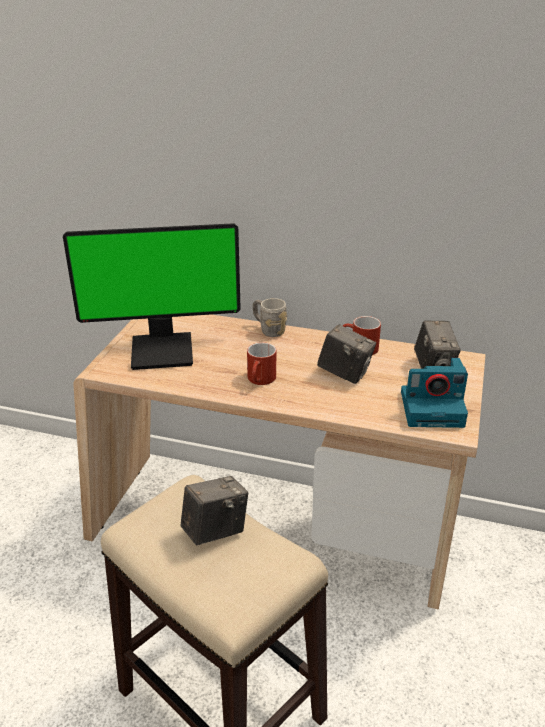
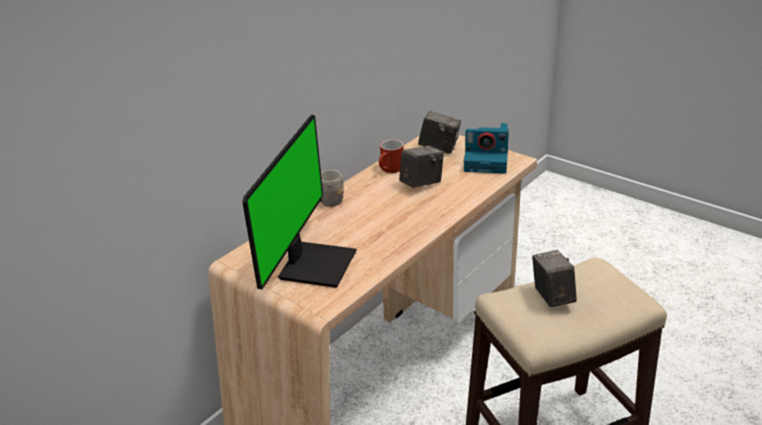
camera: 65 degrees left, 0 degrees up
red mug [247,342,276,385] -> none
camera [401,358,468,428] -> camera turned 75 degrees clockwise [464,123,509,174]

